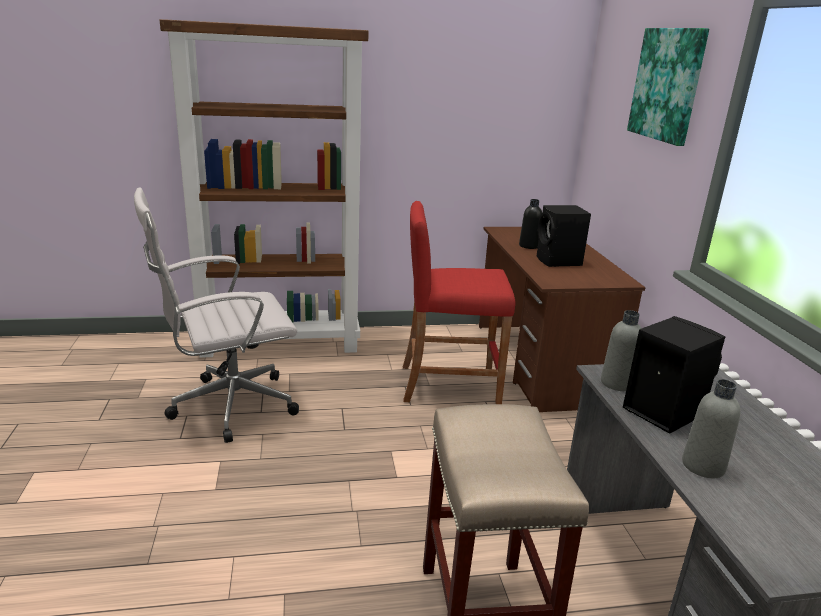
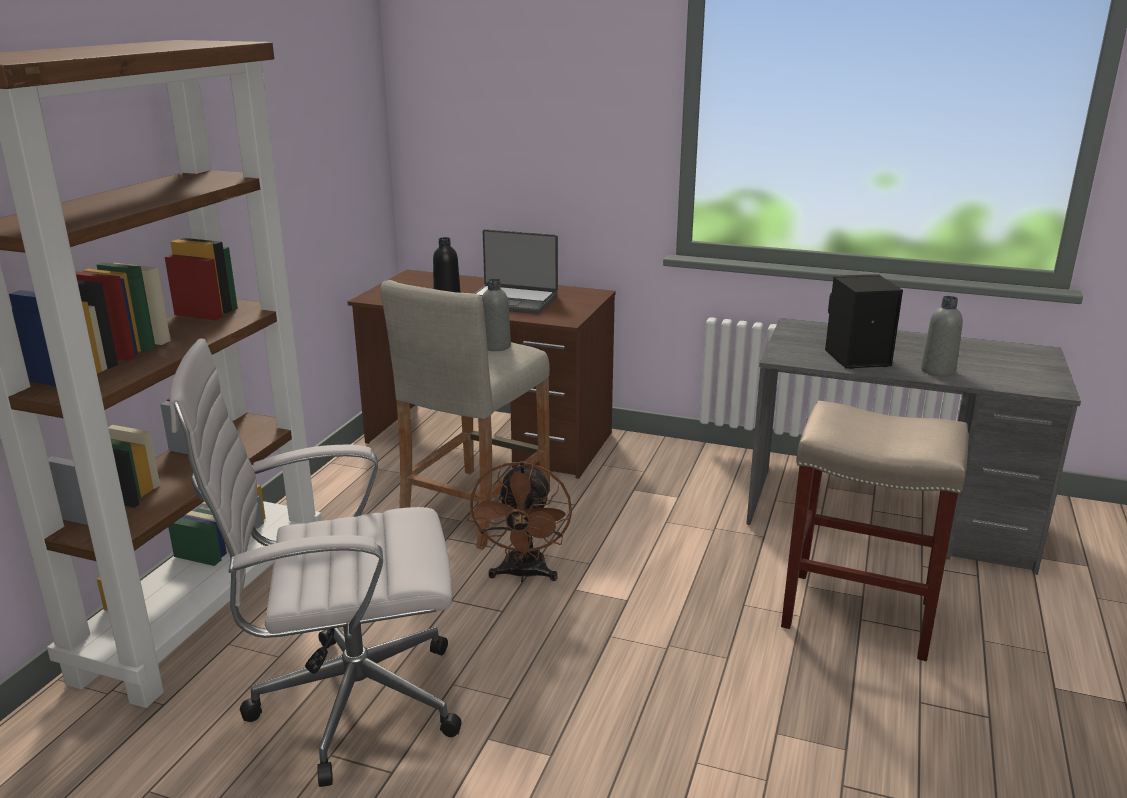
camera: 60 degrees left, 0 degrees up
white office chair [134,188,299,443] -> white office chair turned 75 degrees clockwise [170,338,462,787]
red stool [403,201,516,404] -> beige stool [380,280,550,550]
black speaker [537,205,591,267] -> laptop [474,229,558,314]
grey bottle [601,310,641,391] -> grey bottle moved to [482,279,511,351]
picture [627,28,709,146] -> none
none -> brown fan [467,461,572,582]

